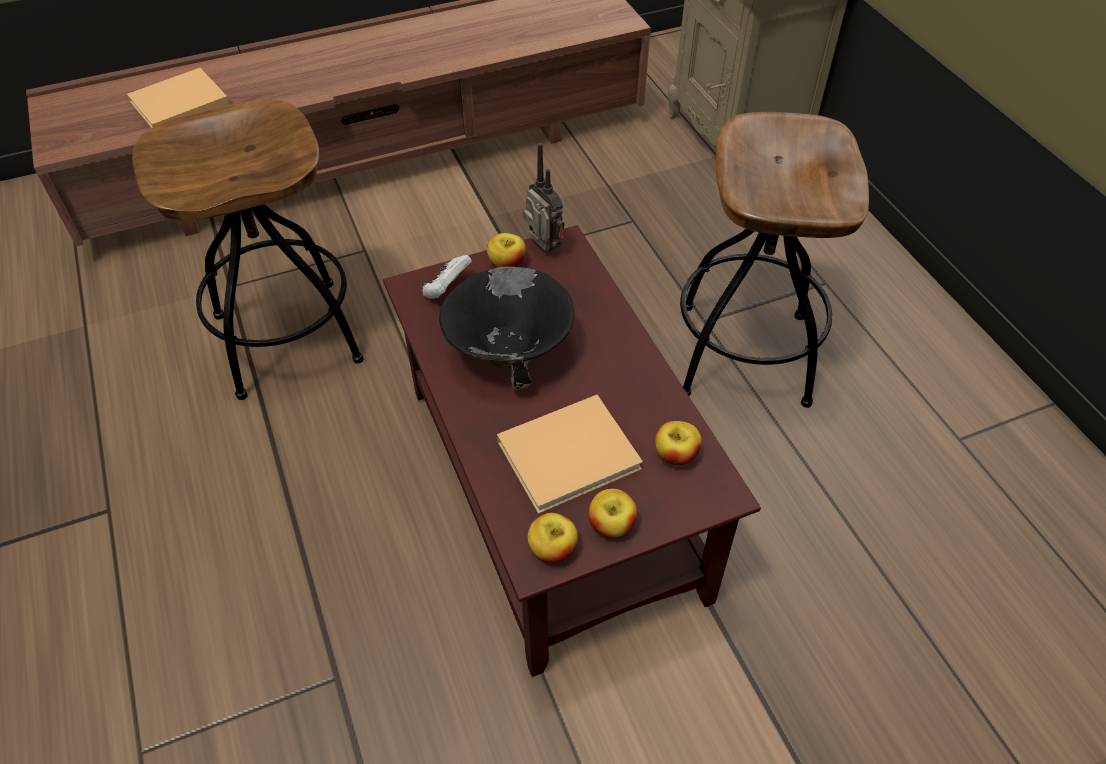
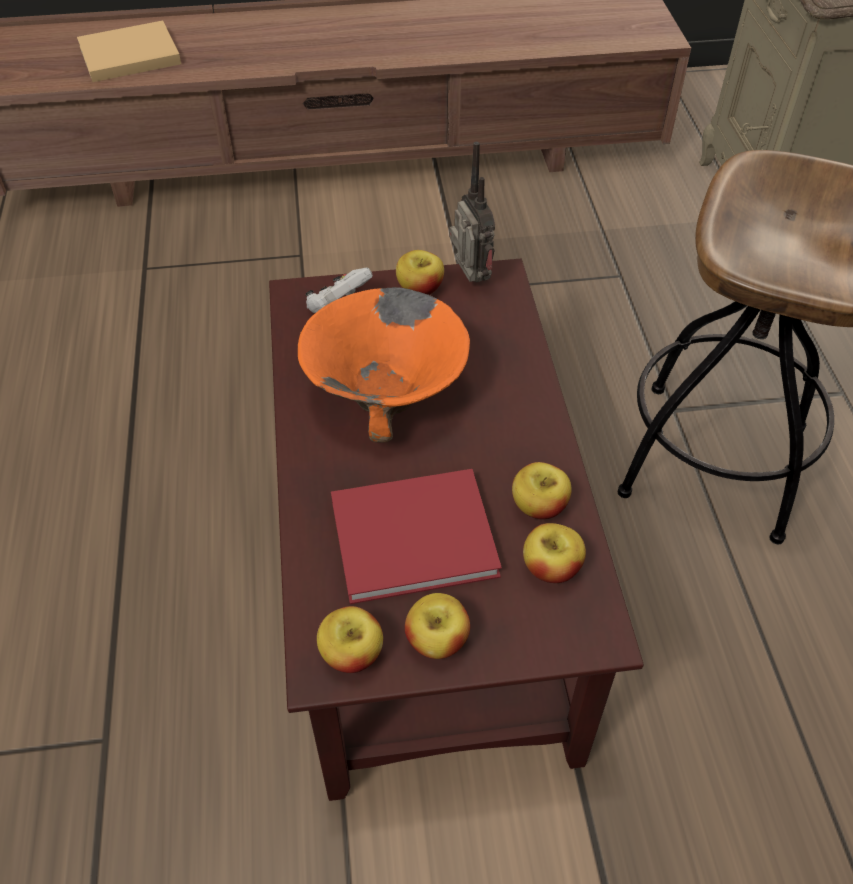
camera: 15 degrees right, 0 degrees up
brown stool [132,100,363,400] -> none
black bowl [439,266,574,390] -> orange bowl [298,287,470,443]
beige book [497,395,643,514] -> red book [331,469,502,604]
none -> apple [512,462,571,519]

